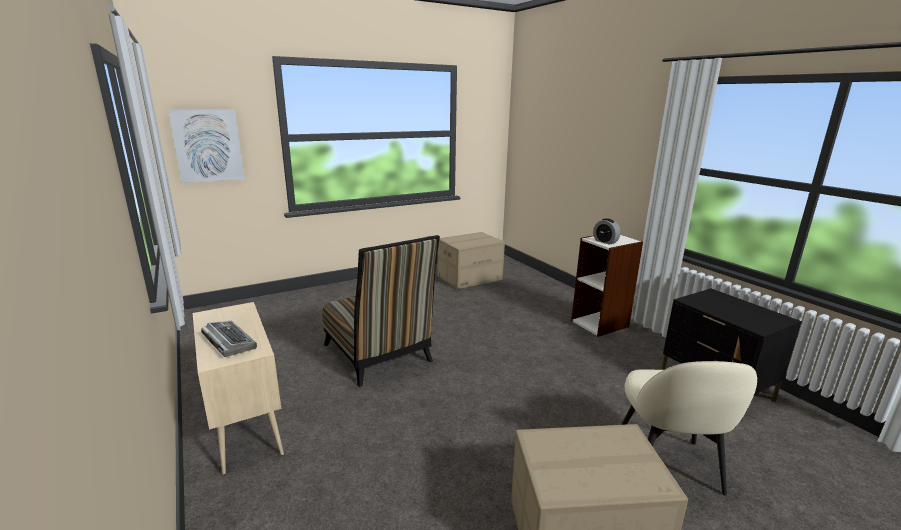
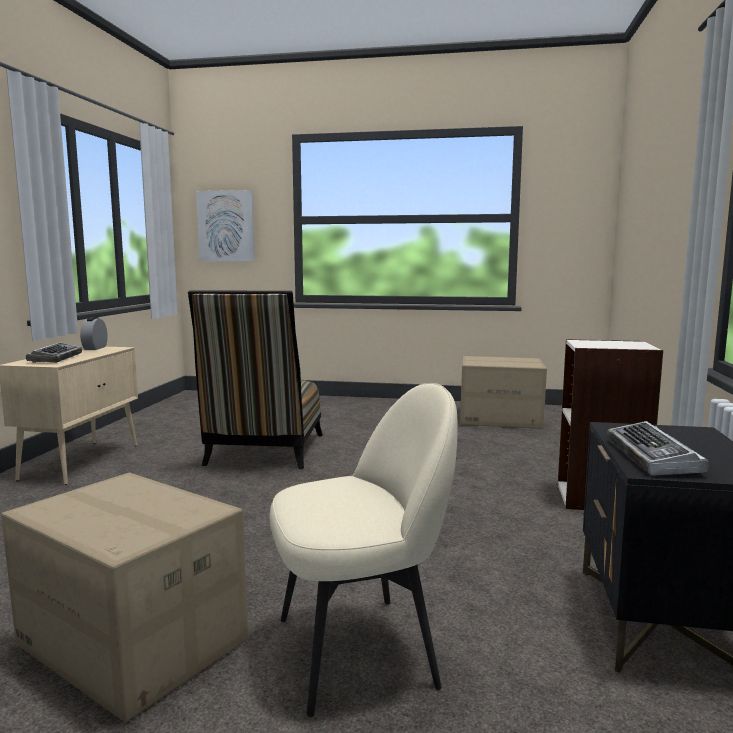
camera: 40 degrees right, 10 degrees down
alarm clock [593,218,621,245] -> alarm clock moved to [80,317,108,350]
beige chair [621,361,757,496] -> beige chair turned 150 degrees counterclockwise [270,383,458,717]
none -> keyboard [607,421,709,476]

